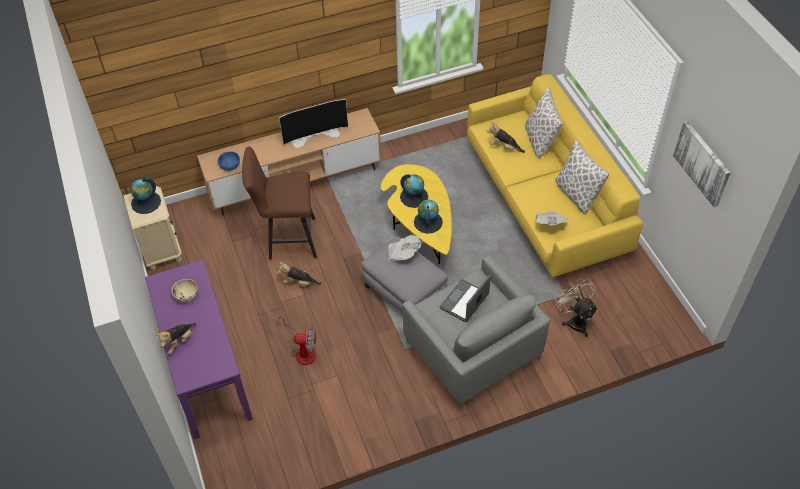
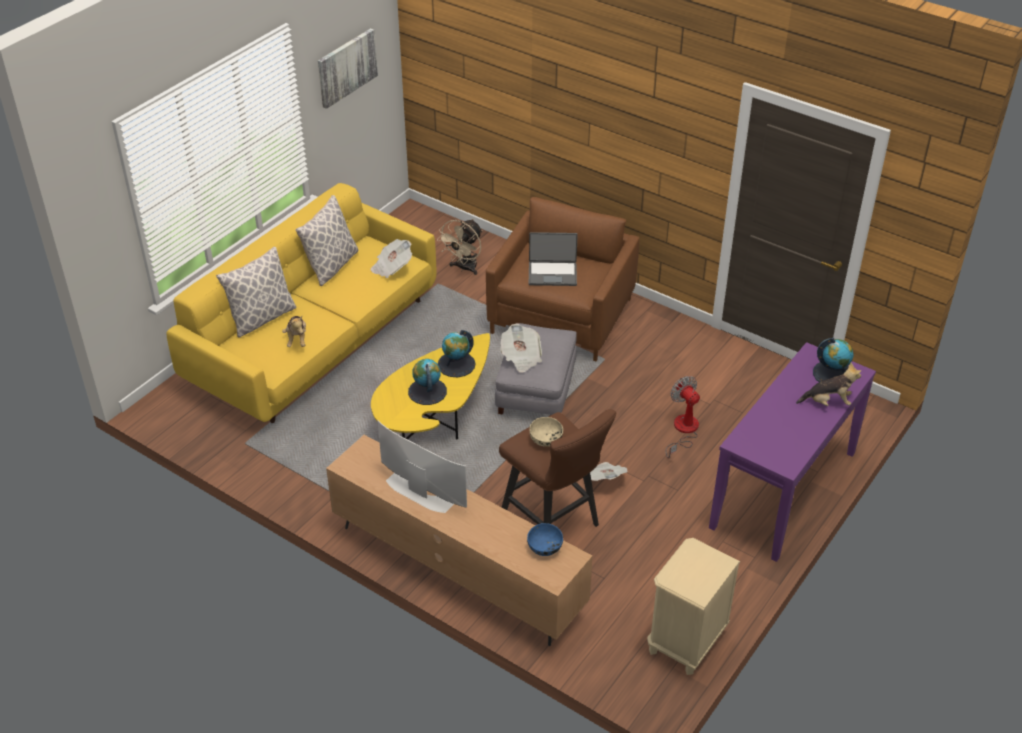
camera: 125 degrees left, 10 degrees down
globe [130,178,161,214] -> globe moved to [813,338,853,382]
beige bowl [172,279,198,302] -> beige bowl moved to [529,417,563,447]
plush toy [277,262,321,286] -> newspaper [590,462,627,481]
grey armchair [402,255,550,409] -> brown armchair [486,197,639,361]

